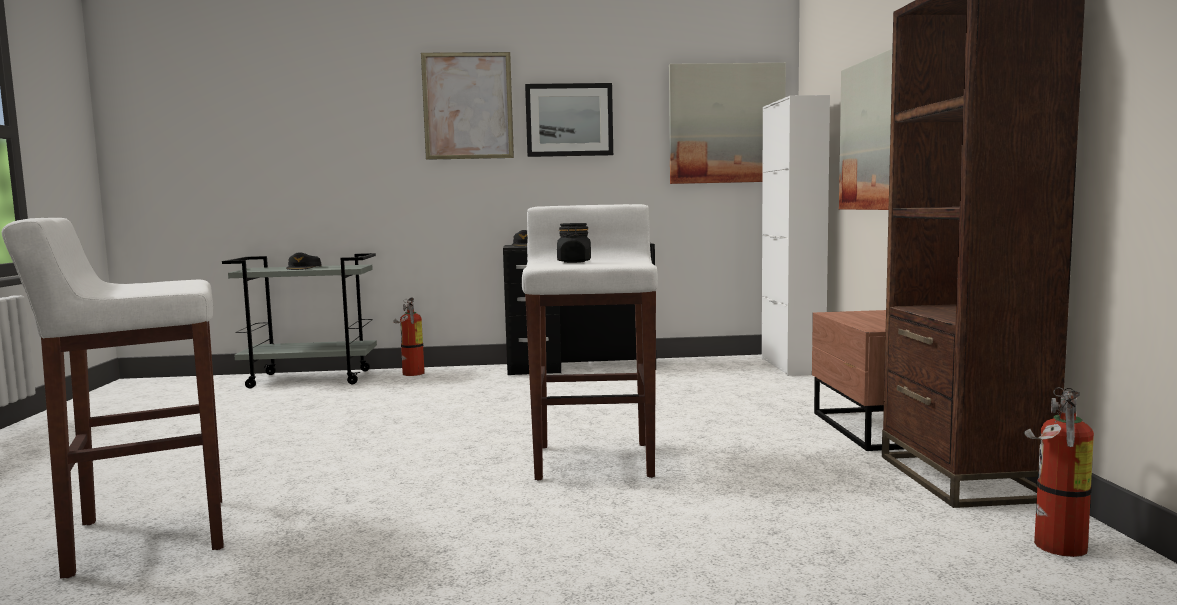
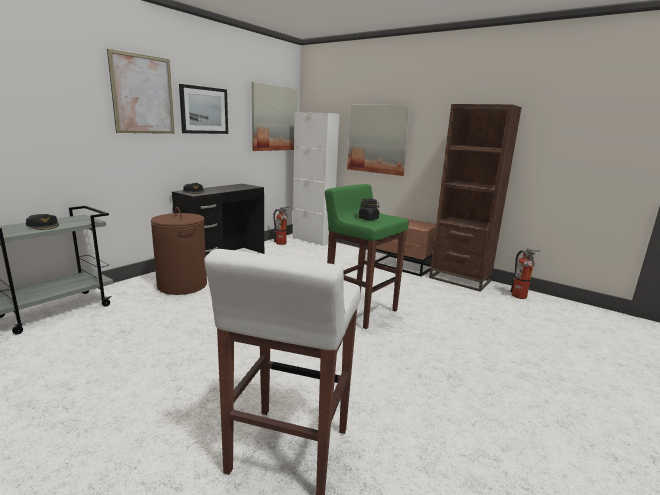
camera: 50 degrees left, 10 degrees up
fire extinguisher [393,297,425,376] -> fire extinguisher moved to [273,207,289,245]
white stool [522,204,658,480] -> green stool [325,184,409,329]
none -> brown laundry basket [151,207,207,295]

